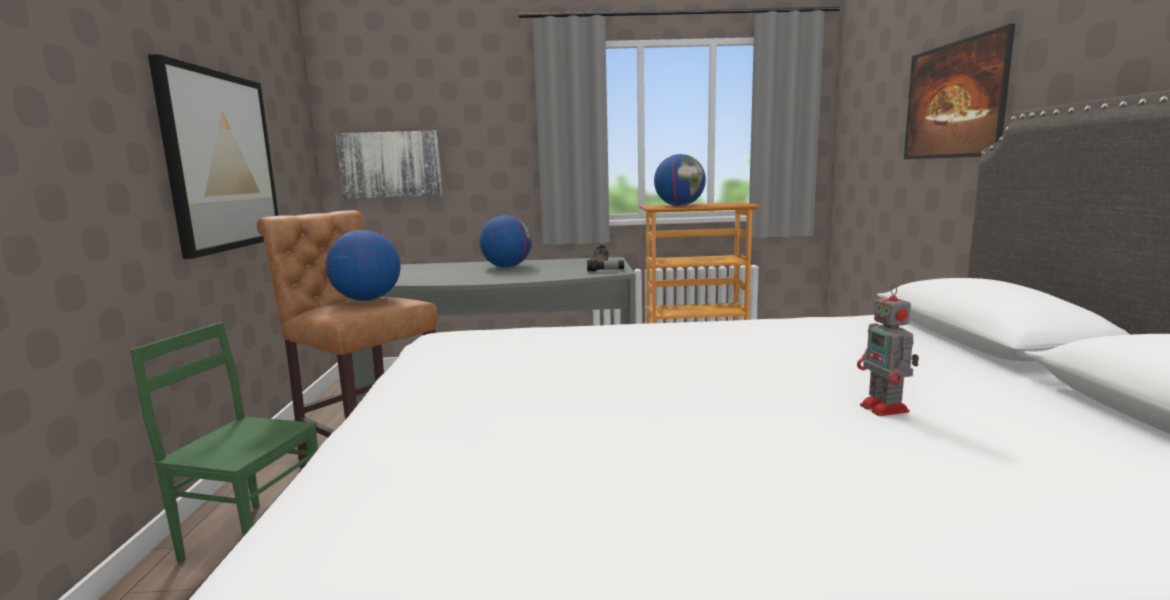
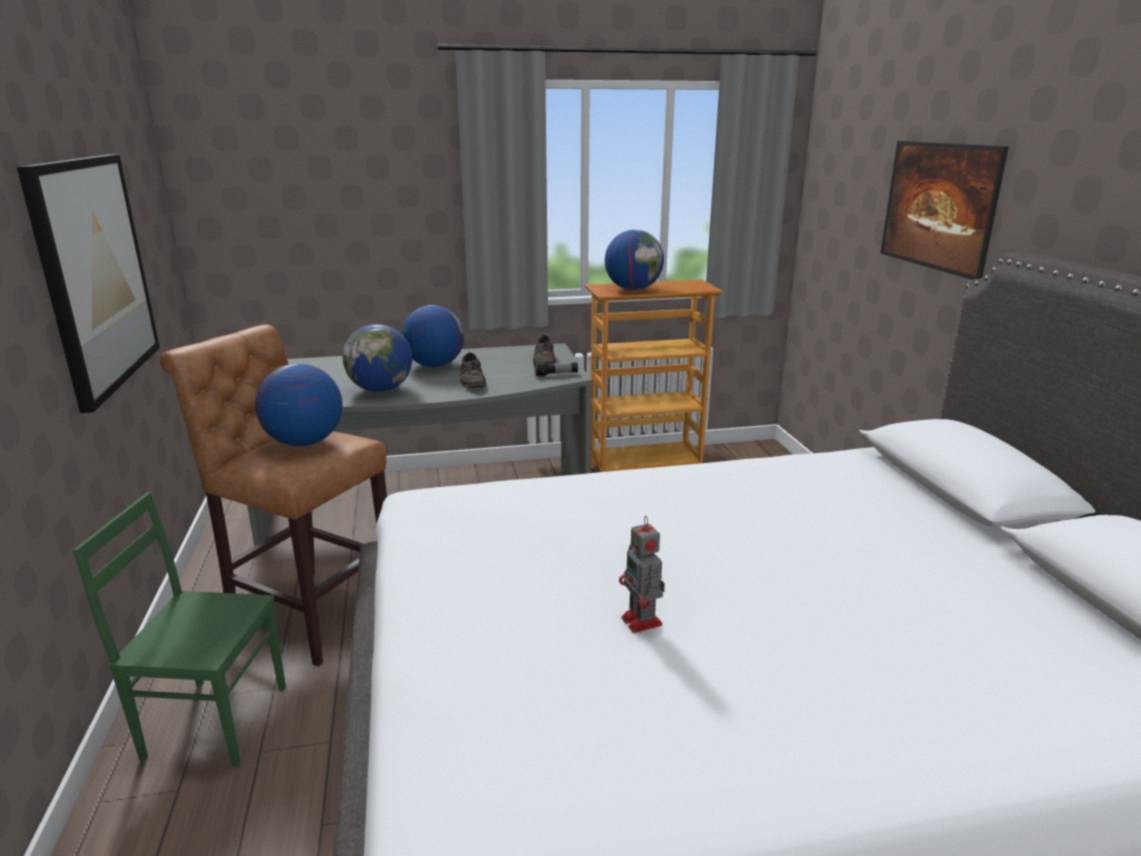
camera: 10 degrees left, 10 degrees up
picture [336,131,443,199] -> none
toy robot [857,284,919,416] -> toy robot moved to [619,516,665,633]
none -> globe [343,324,412,392]
none -> brown shoe [460,352,487,388]

